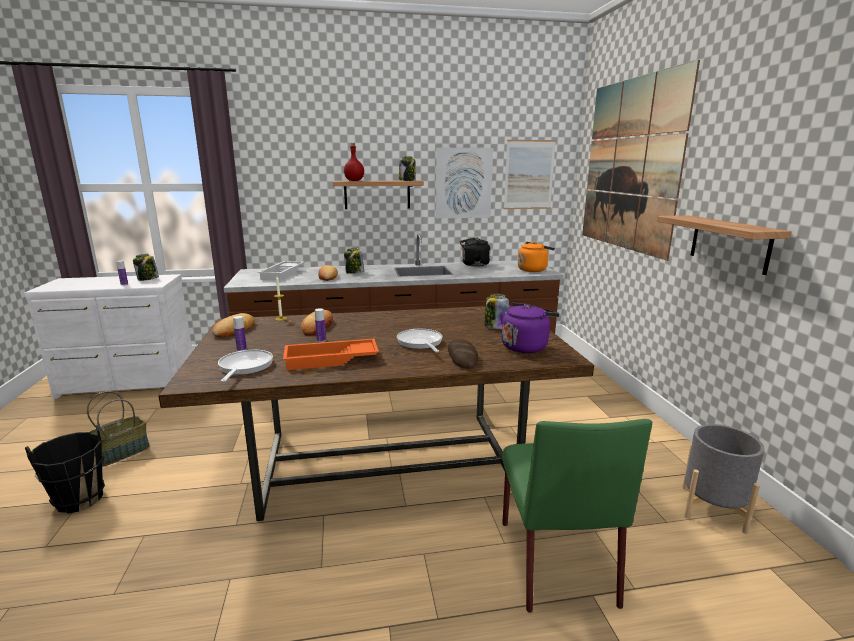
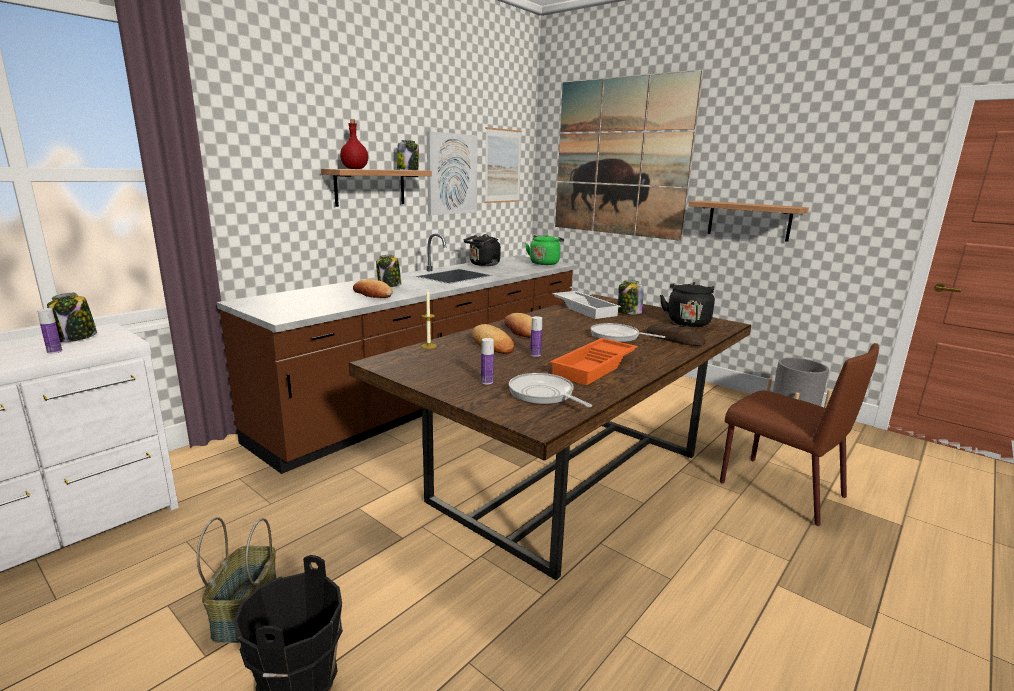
camera: 40 degrees left, 0 degrees up
bread [212,313,255,337] -> bread moved to [504,313,532,338]
white tray [258,261,305,281] -> white tray moved to [552,291,621,319]
purple kettle [500,303,560,353] -> black kettle [660,282,715,327]
green chair [502,419,652,613] -> brown chair [720,343,879,526]
orange kettle [518,242,555,272] -> green kettle [525,234,564,265]

